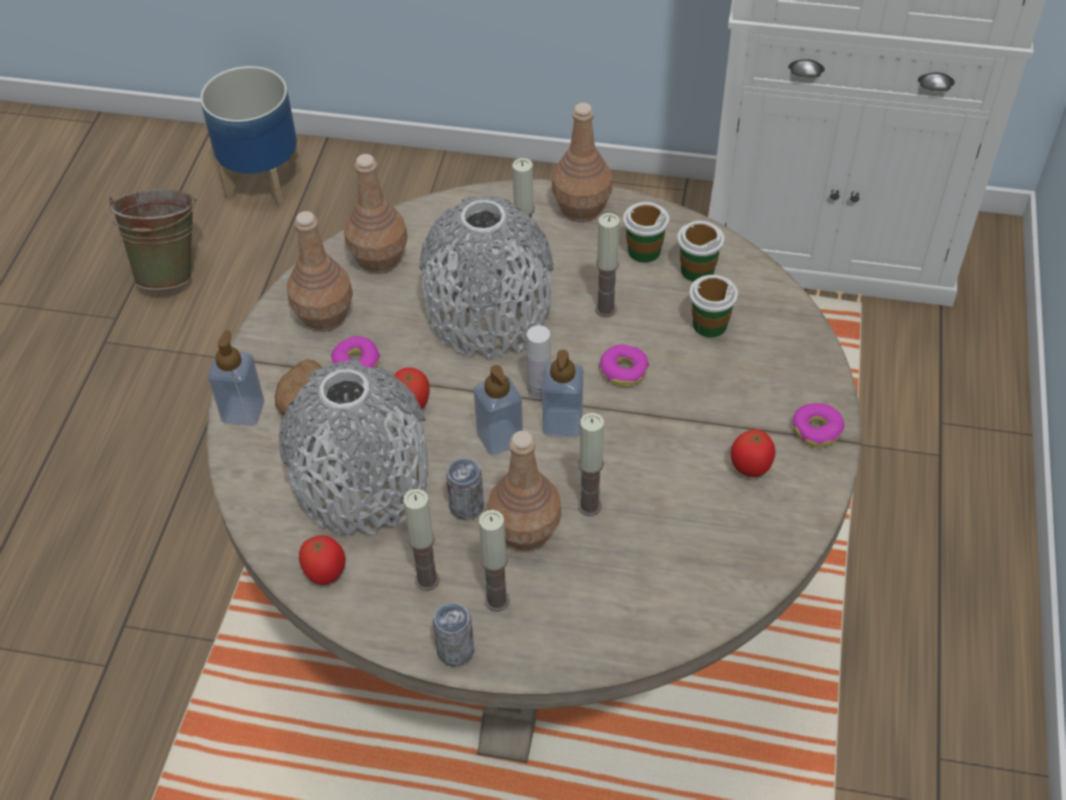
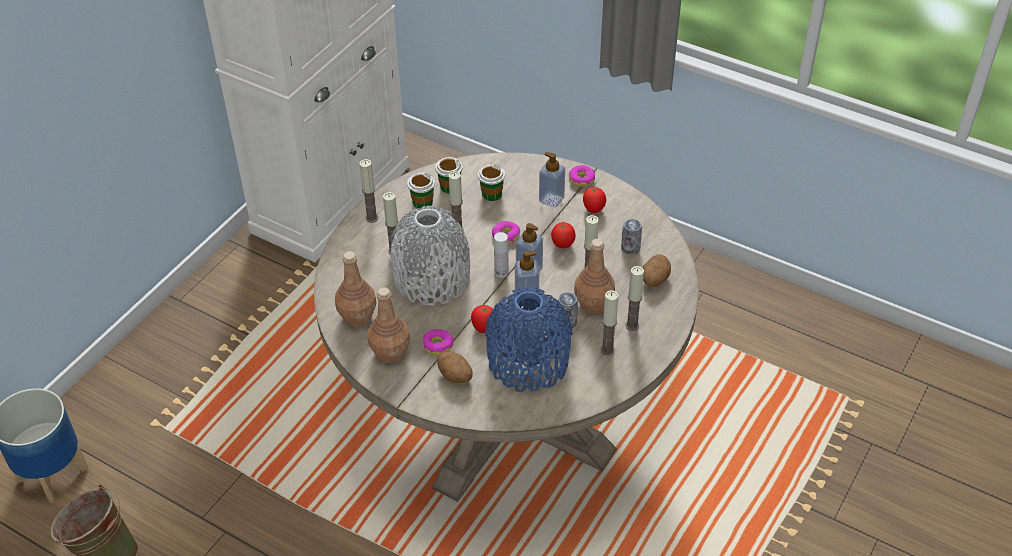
camera: 70 degrees left, 5 degrees down
soap dispenser [208,330,264,426] -> soap dispenser moved to [539,152,565,207]
grey vase [279,360,428,535] -> blue vase [485,288,573,392]
tomato [299,535,346,585] -> tomato moved to [551,222,576,248]
can [433,603,474,666] -> can moved to [621,219,642,255]
brown bottle [552,102,612,222] -> candle [359,159,378,223]
none -> potato [643,254,671,287]

